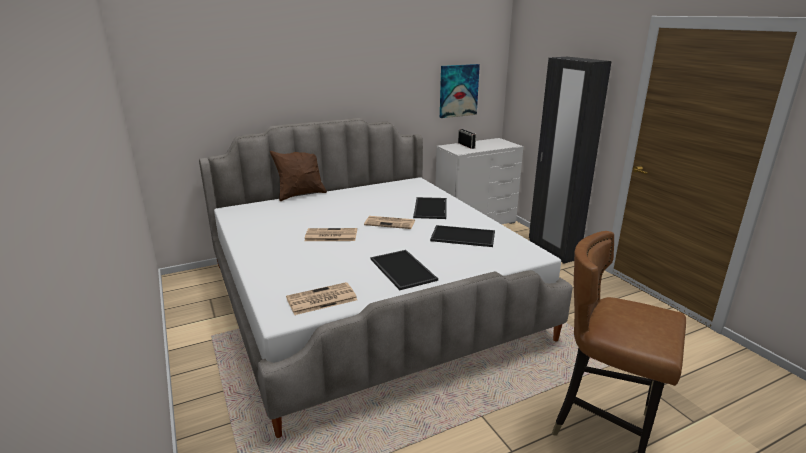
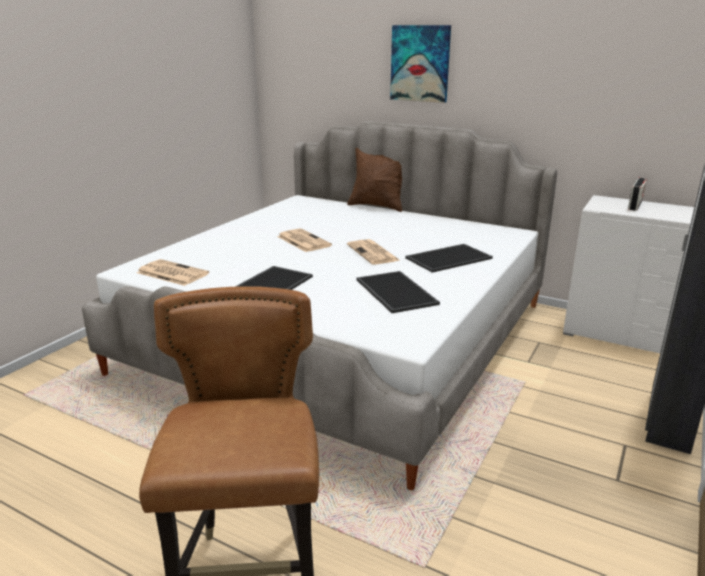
camera: 55 degrees right, 0 degrees up
picture [440,64,480,118] -> picture moved to [390,25,451,103]

